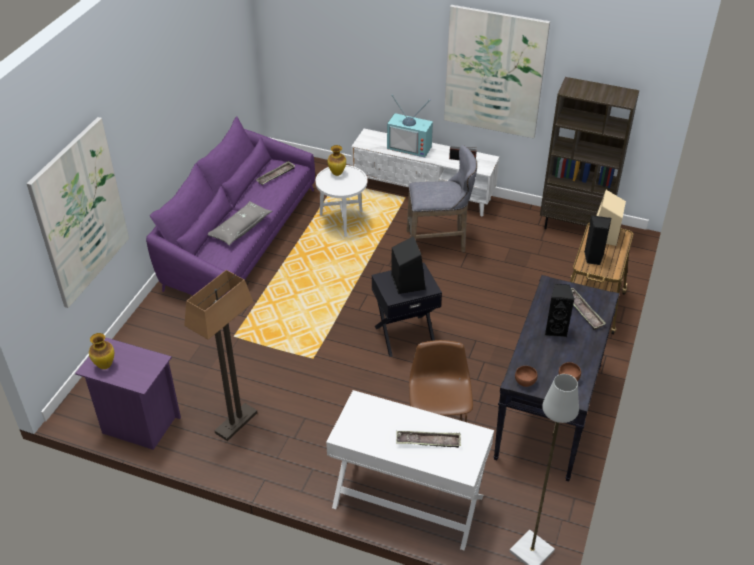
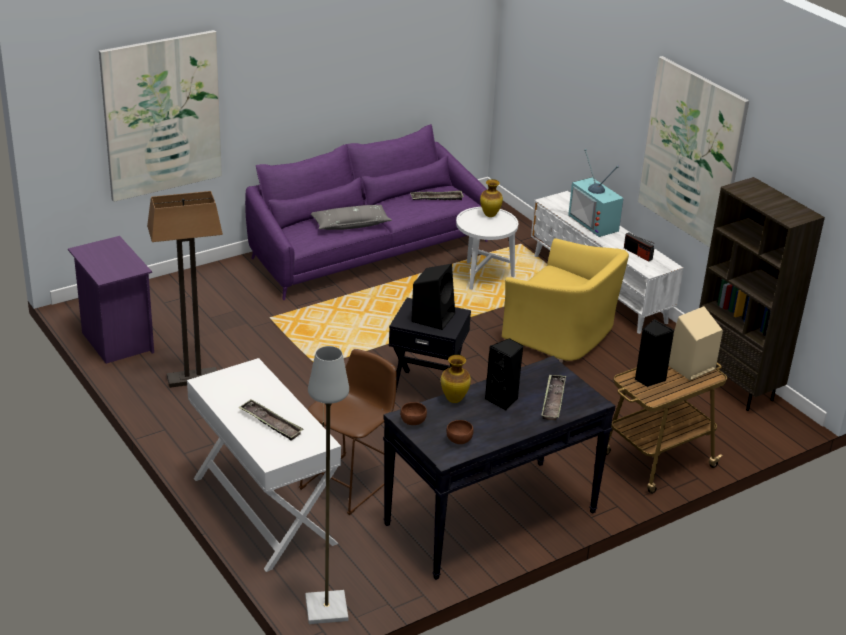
camera: 35 degrees right, 10 degrees down
vase [89,333,114,369] -> vase moved to [441,355,471,403]
grey stool [407,145,477,253] -> yellow armchair [502,238,629,363]

